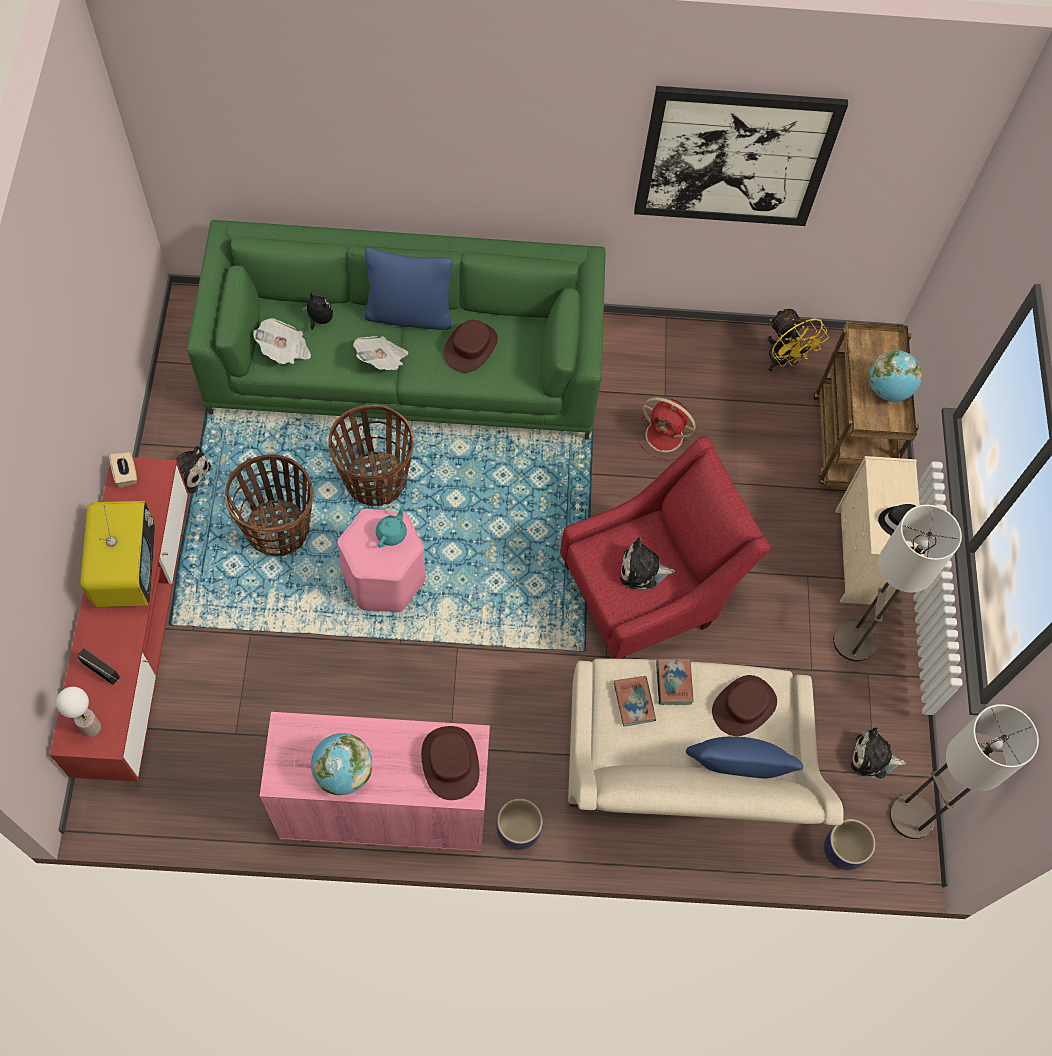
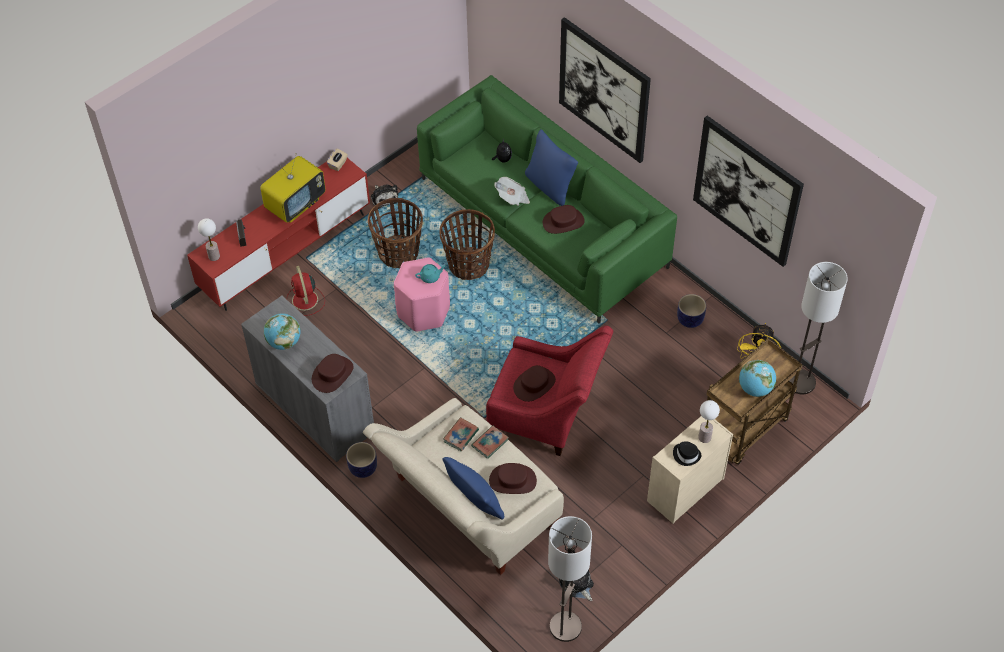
camera: 50 degrees right, 10 degrees down
newspaper [253,318,311,364] -> none
pink cabinet [260,712,490,851] -> grey cabinet [241,296,374,462]
plush toy [620,537,675,589] -> brown hat [513,365,556,402]
red fan [637,397,696,461] -> red fan moved to [287,266,325,316]
planter [824,819,876,870] -> planter moved to [677,294,706,328]
floor lamp [833,504,962,662] -> floor lamp moved to [789,262,848,394]
none -> picture [559,17,651,163]
none -> table lamp [698,400,720,443]

